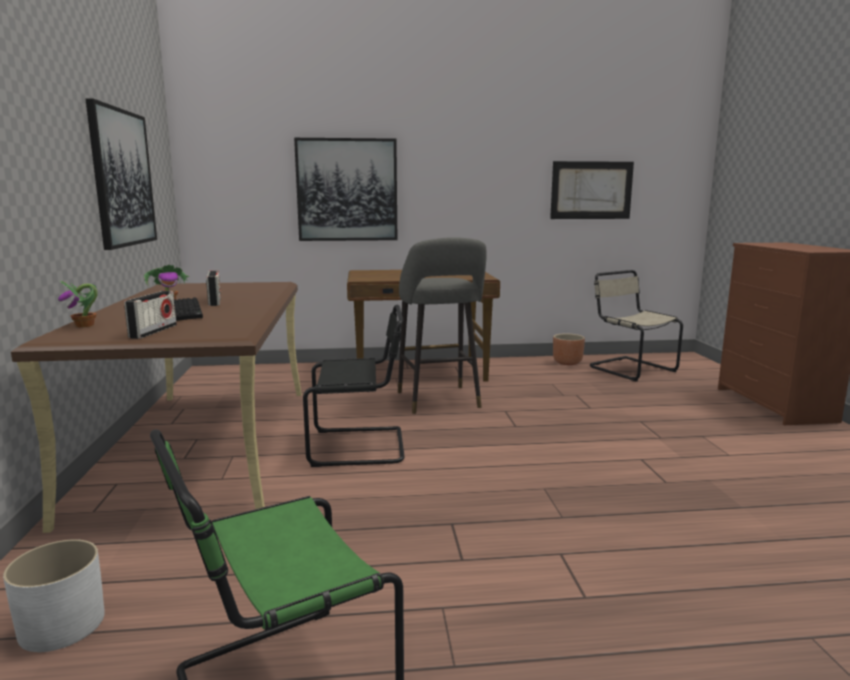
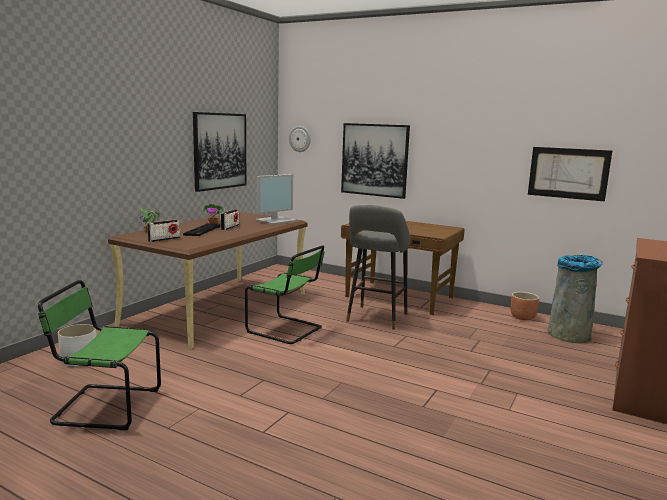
camera: 35 degrees right, 0 degrees up
black chair [303,305,404,467] -> green chair [245,245,324,344]
beige chair [590,270,683,381] -> grey trash can [547,255,603,343]
none -> monitor [256,174,296,225]
none -> wall clock [289,126,311,152]

